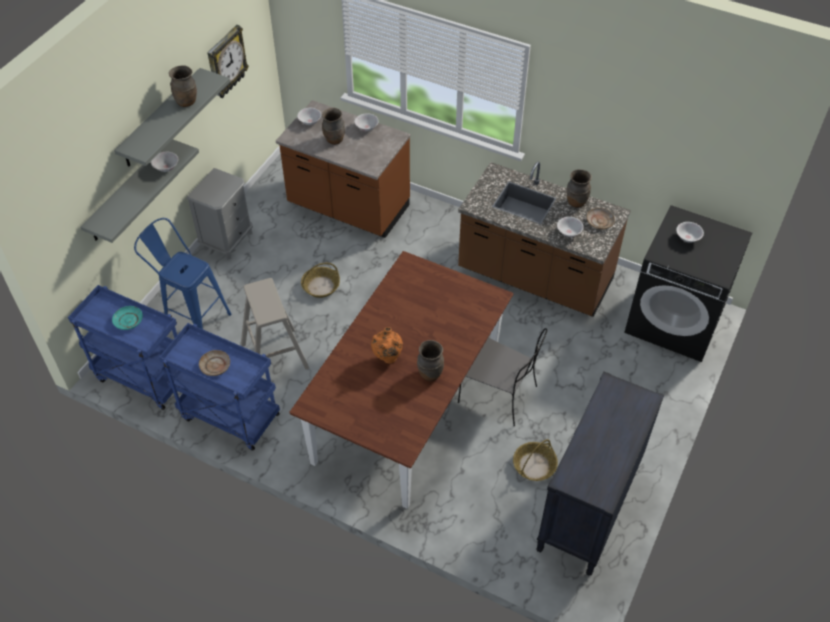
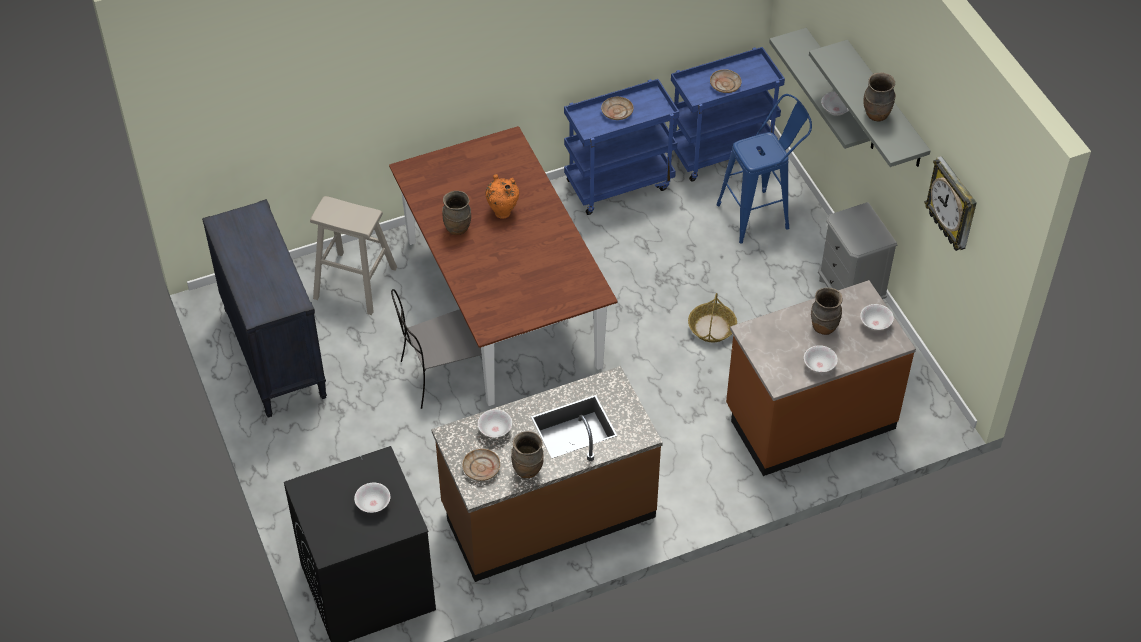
camera: 130 degrees right, 0 degrees up
turquoise plate [112,306,143,330] -> beige plate [710,69,742,93]
beige stool [241,278,309,370] -> beige stool moved to [310,196,397,315]
basket [513,439,558,481] -> none

